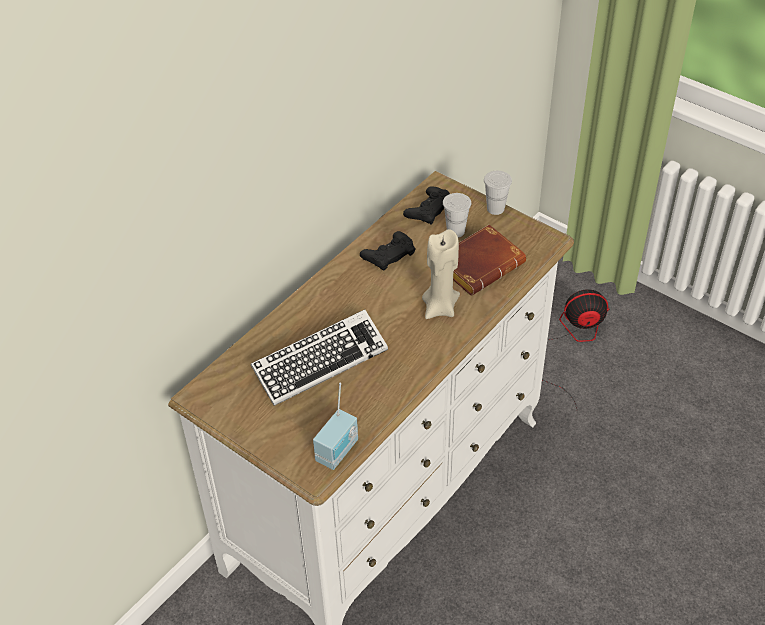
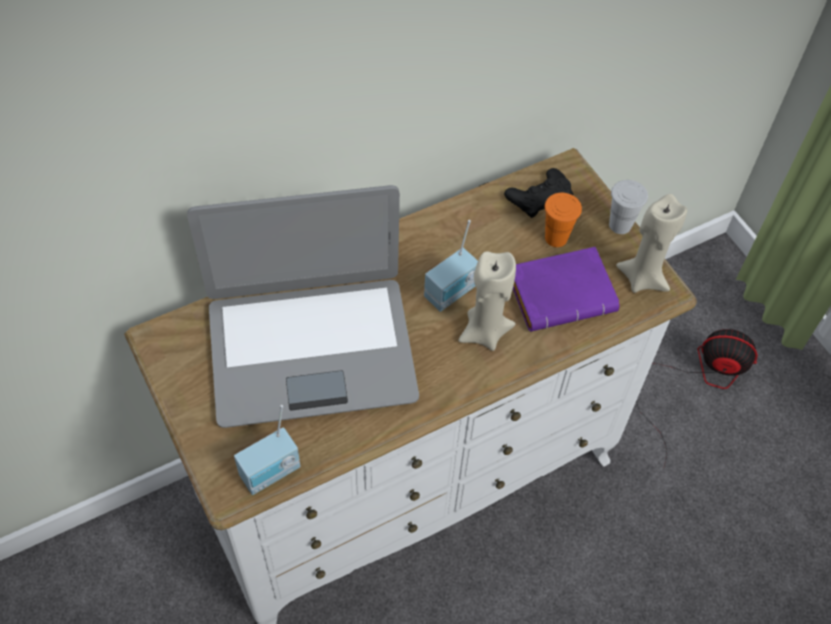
camera: 20 degrees right, 10 degrees up
keyboard [251,310,388,406] -> laptop [187,185,419,428]
black game controller [360,231,416,271] -> none
white cup [443,193,471,238] -> orange cup [545,193,582,247]
brown book [453,225,526,296] -> purple book [513,247,620,332]
none -> radio [424,220,478,312]
none -> beige candle [616,194,687,293]

